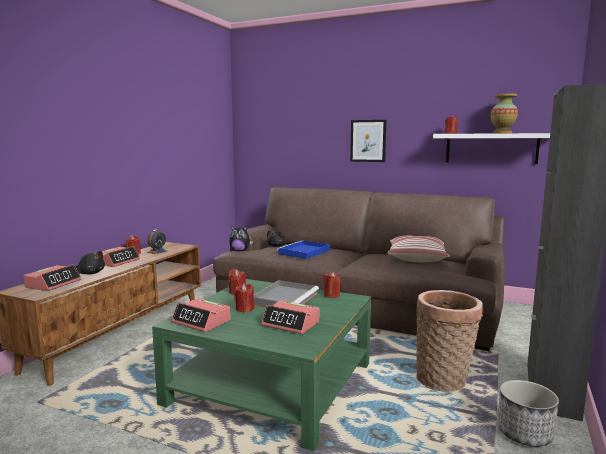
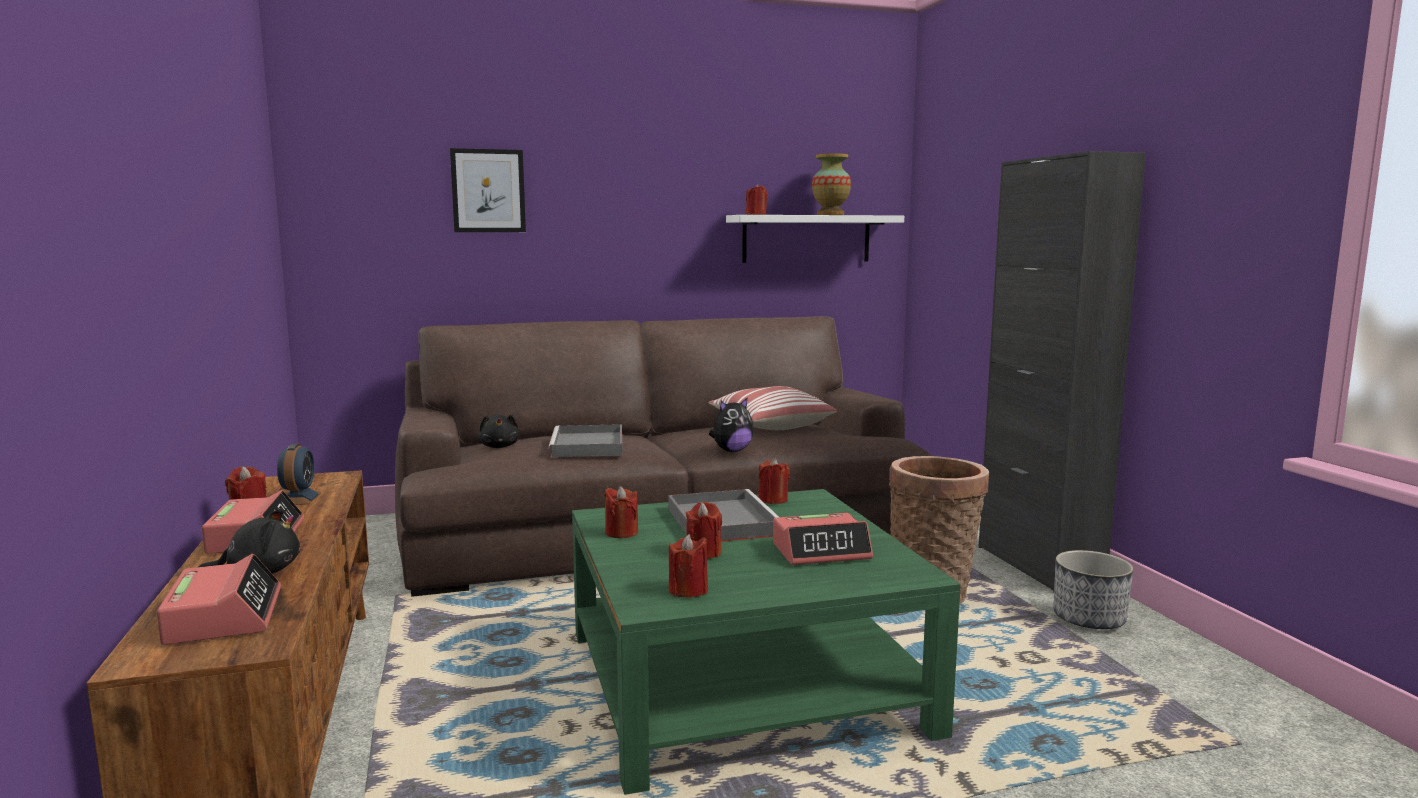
camera: 40 degrees left, 0 degrees up
alarm clock [171,298,230,332] -> red candle [669,534,708,597]
plush toy [229,226,253,251] -> plush toy moved to [709,397,754,452]
blue tray [277,240,330,259] -> grey tray [548,424,623,457]
picture [350,120,387,162] -> picture moved to [450,148,526,232]

